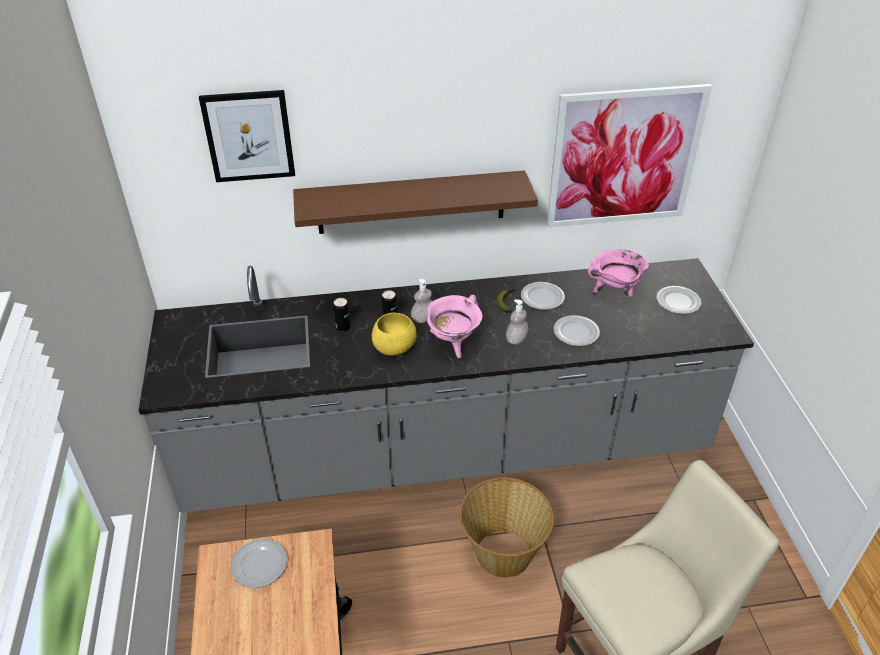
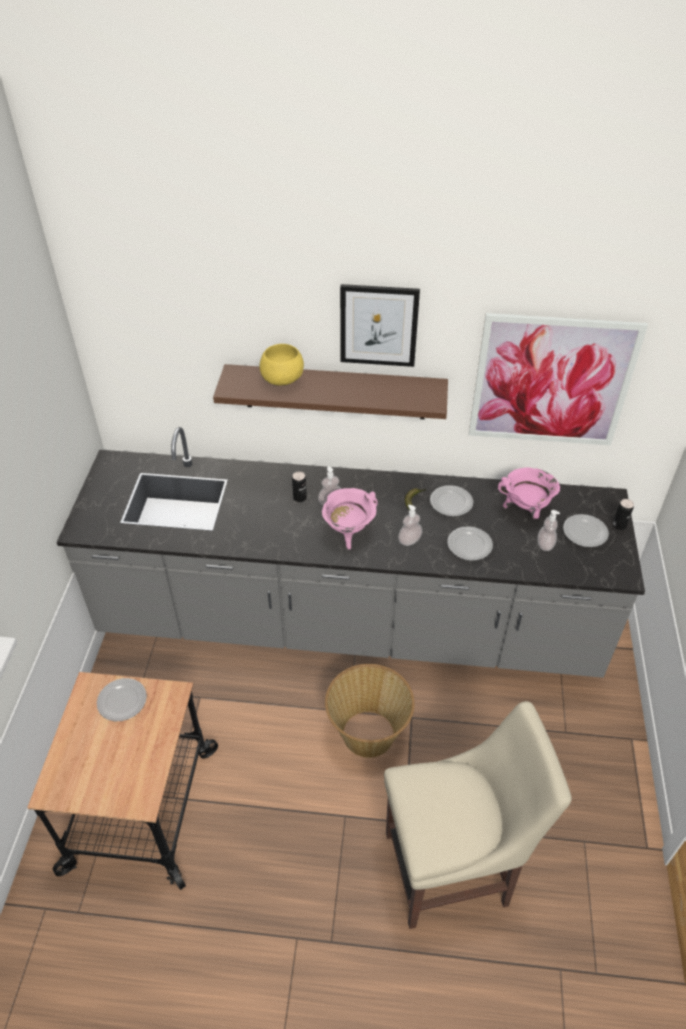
camera: 15 degrees right, 5 degrees up
picture [199,90,295,182] -> picture moved to [340,284,420,367]
can [333,298,350,332] -> can moved to [613,499,634,530]
yellow bowl [372,313,416,356] -> yellow bowl moved to [259,344,304,386]
none -> soap dispenser [537,510,560,551]

